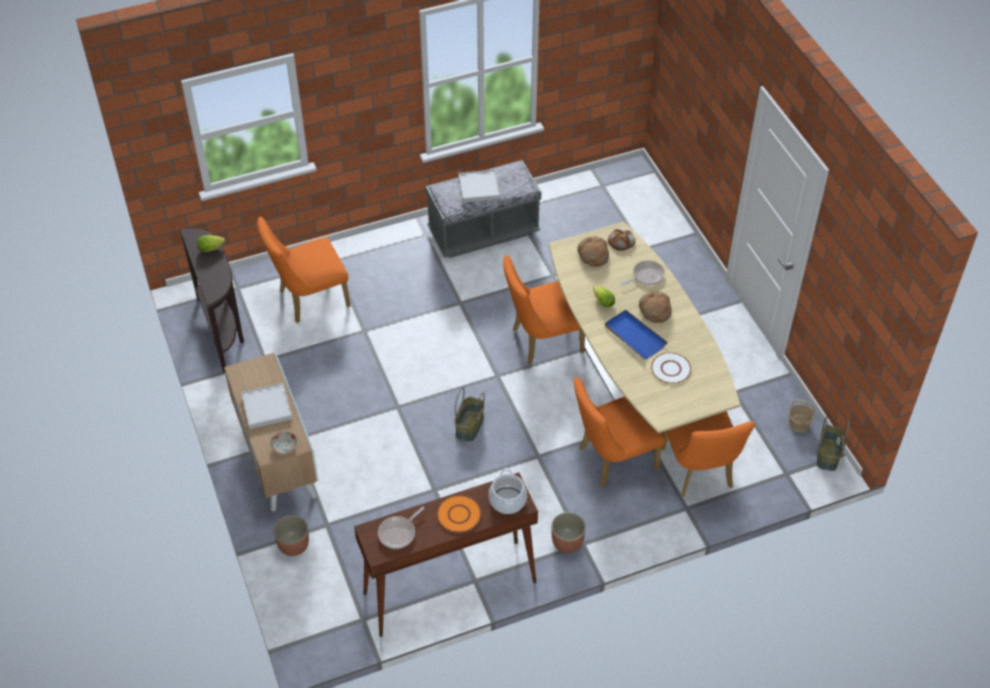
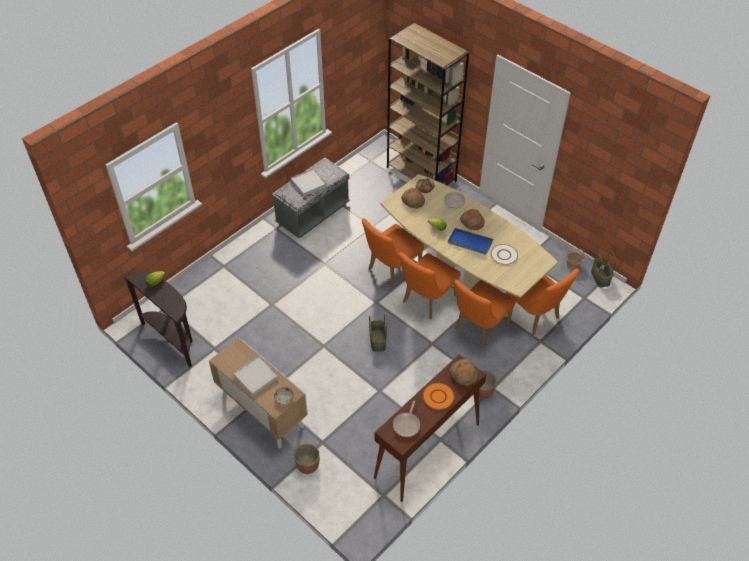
camera: 25 degrees left, 0 degrees up
orange chair [257,217,351,323] -> orange chair moved to [399,252,461,319]
cooking pot [488,469,527,514] -> bread [449,359,478,386]
none -> brown bookcase [387,23,469,185]

